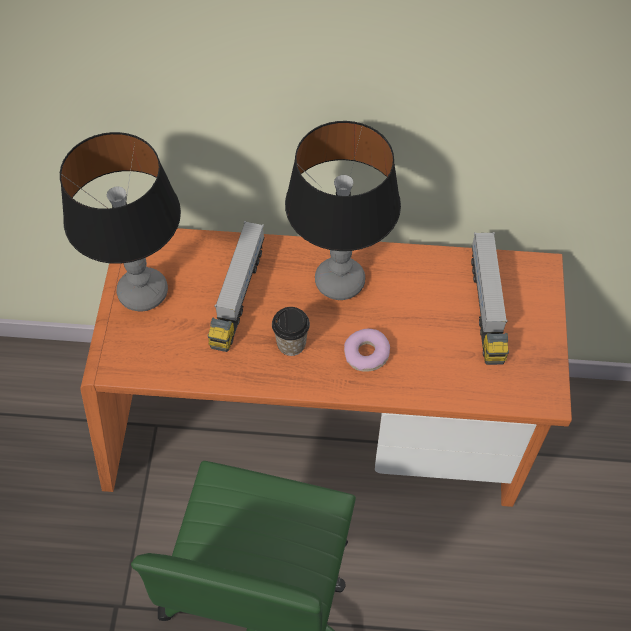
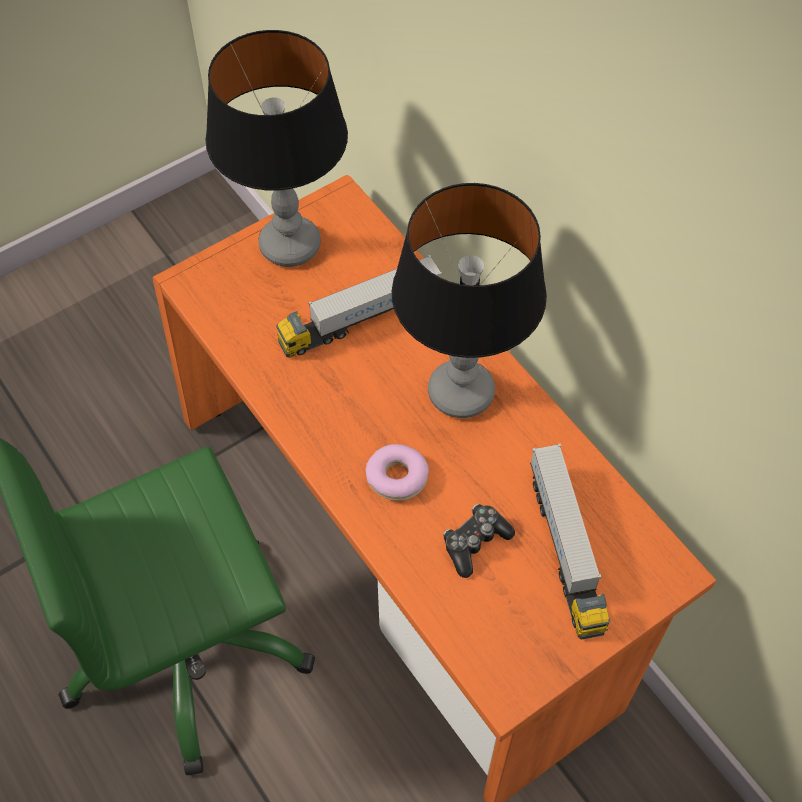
camera: 50 degrees right, 0 degrees up
cup [272,307,310,356] -> none
toy truck [471,232,509,365] -> toy truck turned 60 degrees counterclockwise [530,443,610,640]
none -> game controller [443,504,515,578]

